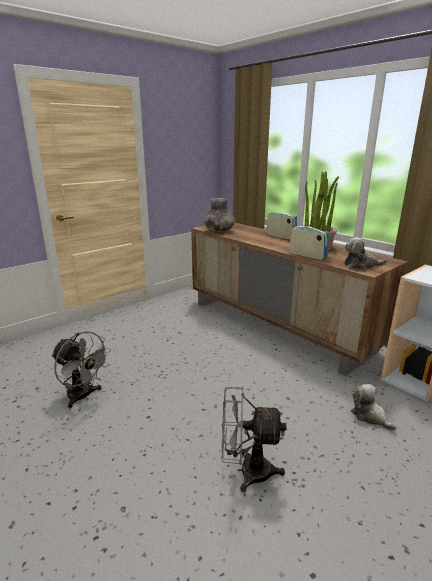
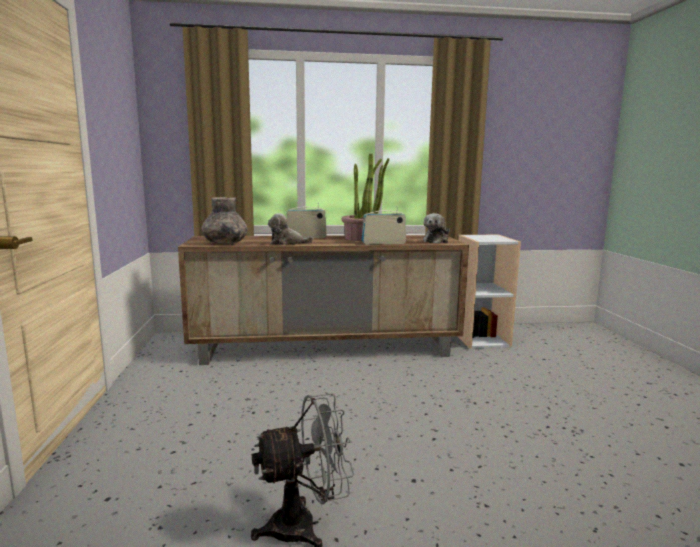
camera: 55 degrees left, 10 degrees down
grey fan [221,386,287,492] -> none
plush toy [351,384,397,431] -> plush toy moved to [268,213,313,245]

